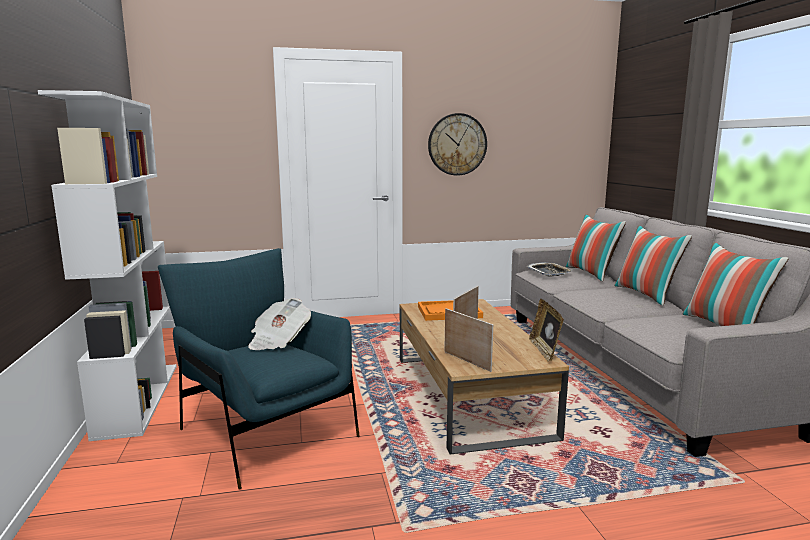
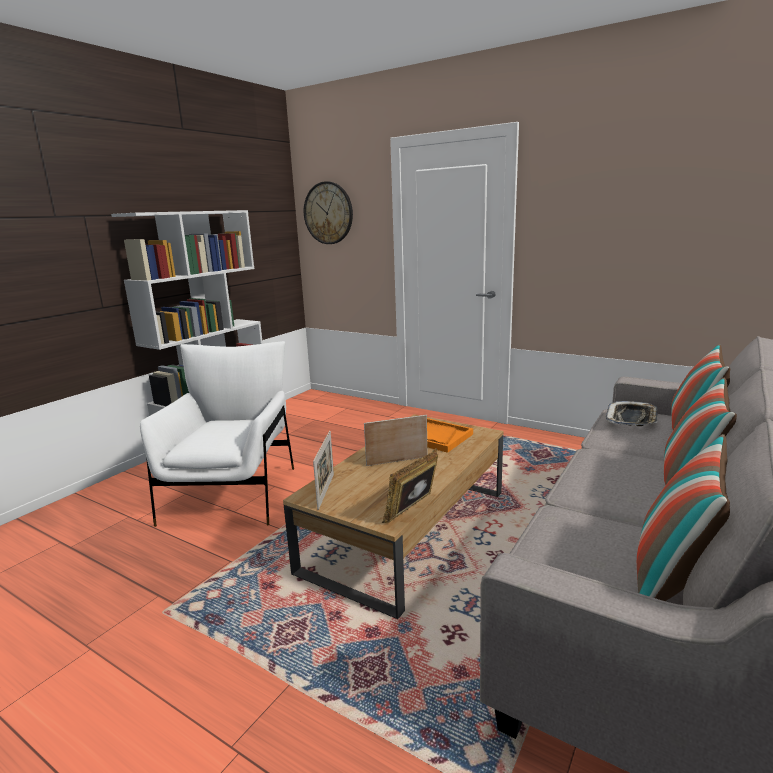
camera: 45 degrees right, 5 degrees up
blue armchair [158,248,360,489] -> white armchair [140,341,294,527]
newspaper [248,298,311,350] -> none
wall clock [428,113,487,176] -> wall clock moved to [304,182,353,244]

